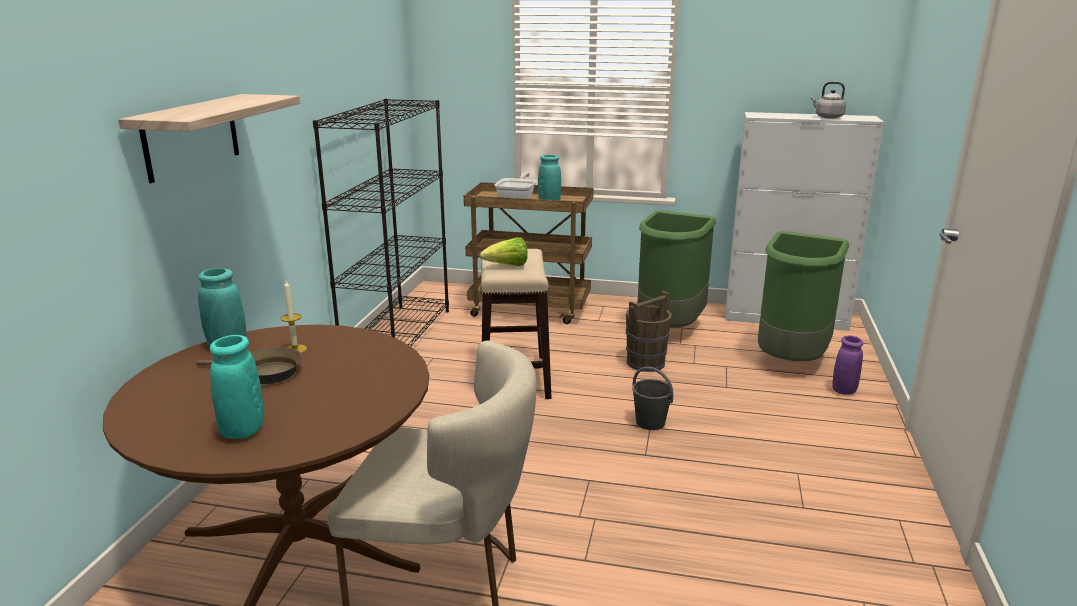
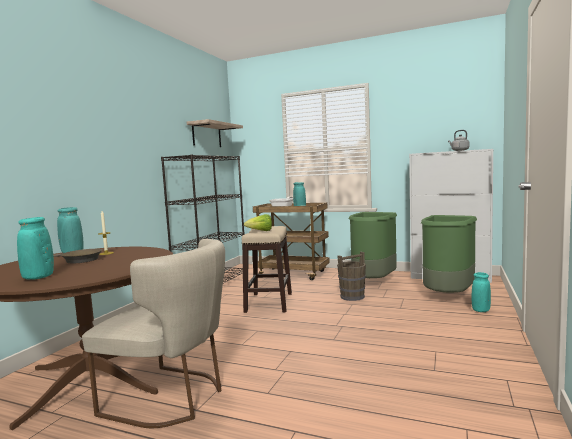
camera: 10 degrees right, 15 degrees down
shelf [118,94,300,183] -> shelf moved to [187,119,243,147]
grey bucket [632,366,673,430] -> none
purple vase [832,336,863,395] -> turquoise vase [471,272,491,312]

